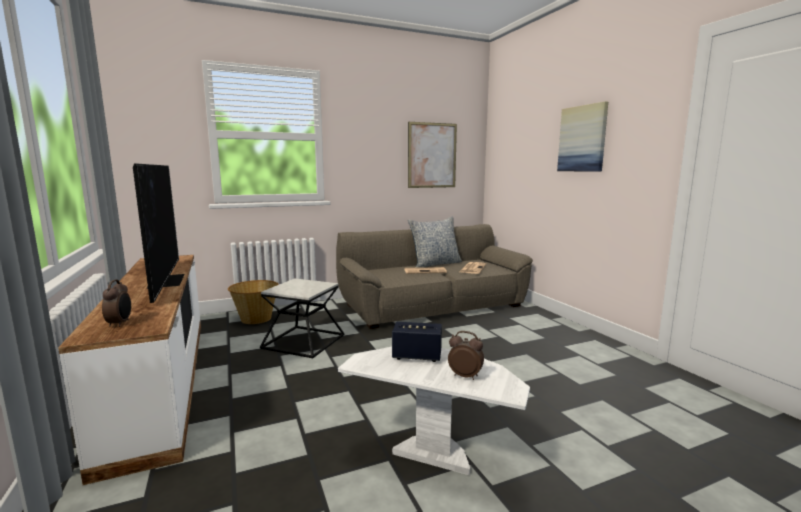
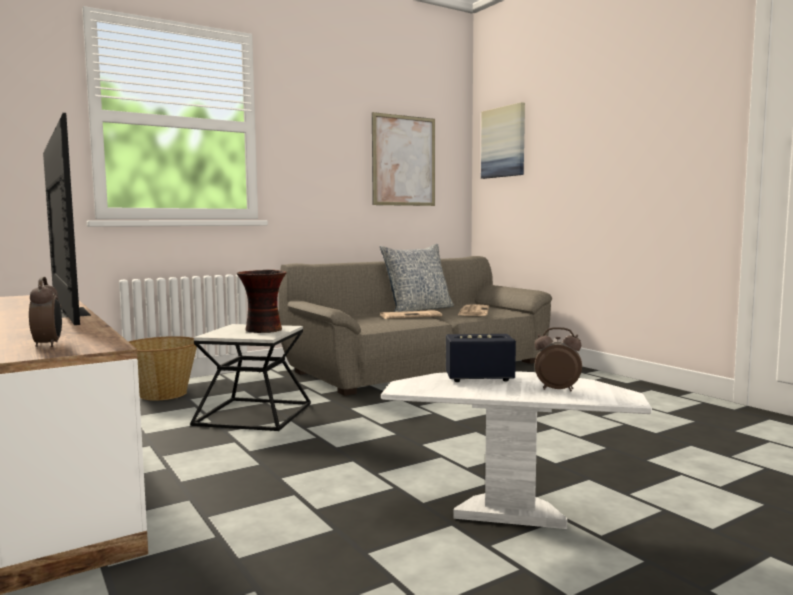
camera: 10 degrees left, 5 degrees down
picture [557,101,608,171] -> picture moved to [481,102,525,179]
none -> vase [237,270,287,333]

